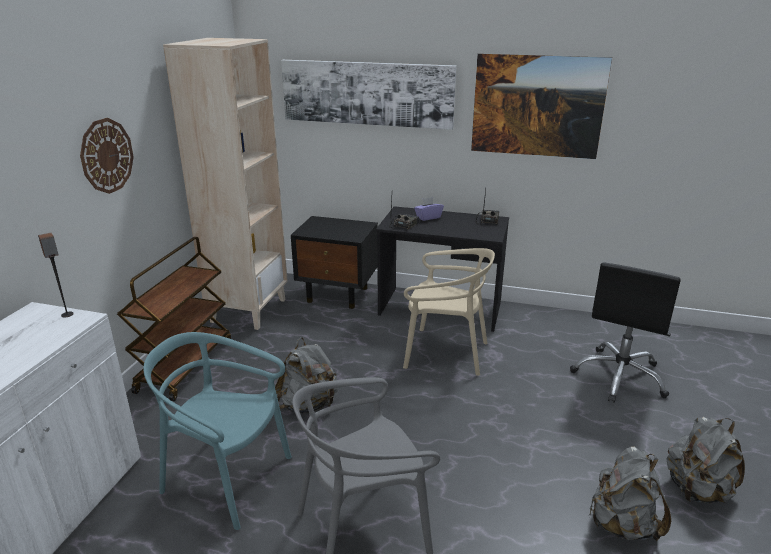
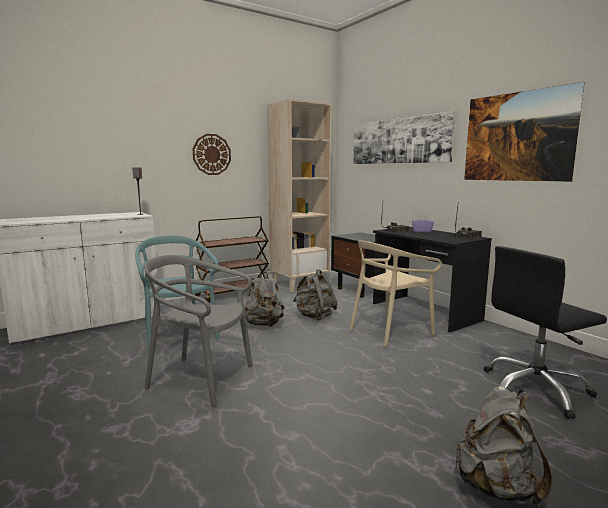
camera: 40 degrees right, 15 degrees down
beige chair [403,248,495,376] -> beige chair turned 90 degrees clockwise [350,240,442,347]
grey backpack [588,446,671,541] -> grey backpack moved to [293,269,338,321]

